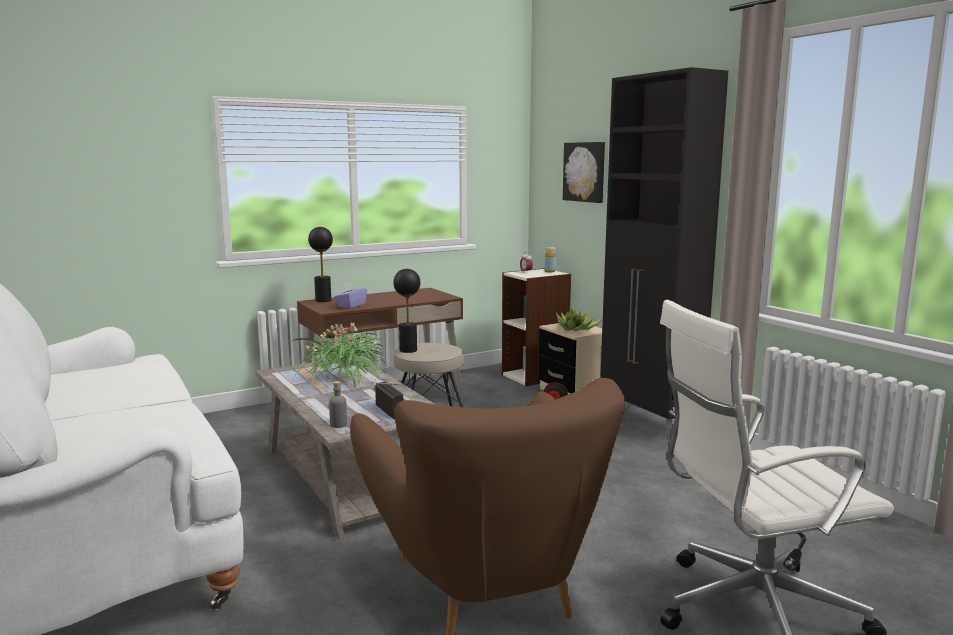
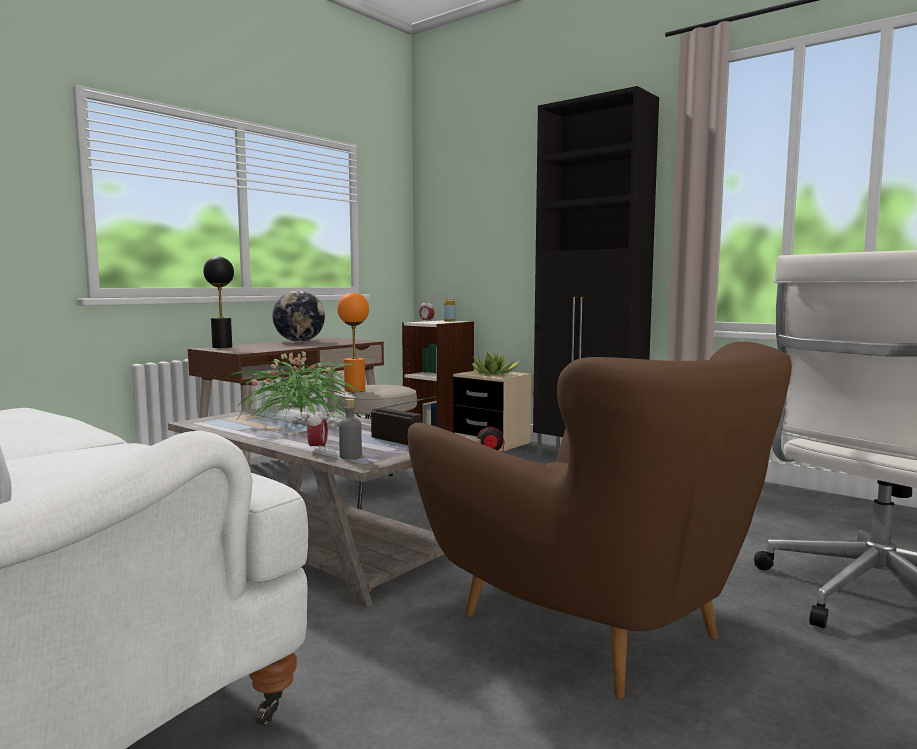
camera: 20 degrees left, 5 degrees down
purple tissue box [334,282,367,309] -> none
black table lamp [393,269,420,353] -> orange table lamp [337,293,369,392]
picture [563,142,605,203] -> none
none -> globe [273,290,325,342]
none -> alarm clock [307,408,328,452]

